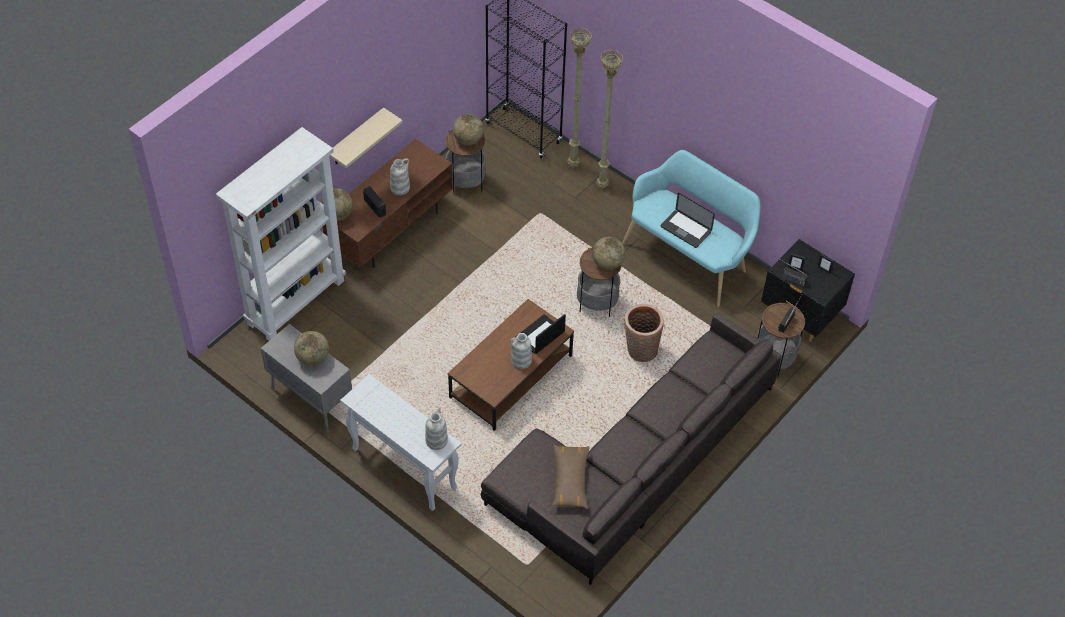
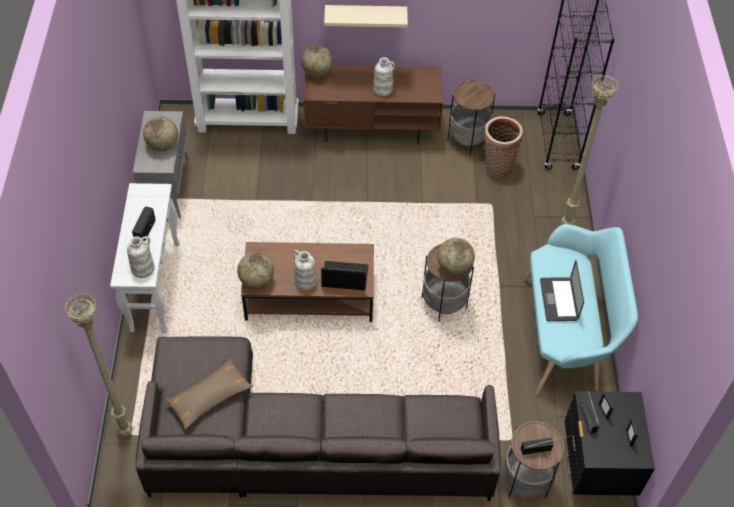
camera: 50 degrees right, 0 degrees up
radio [363,187,386,218] -> radio moved to [132,207,156,241]
globe [453,114,484,145] -> globe moved to [237,252,274,289]
beige floor lamp [568,27,592,168] -> beige floor lamp moved to [64,293,133,437]
basket [624,304,664,362] -> basket moved to [484,116,523,177]

